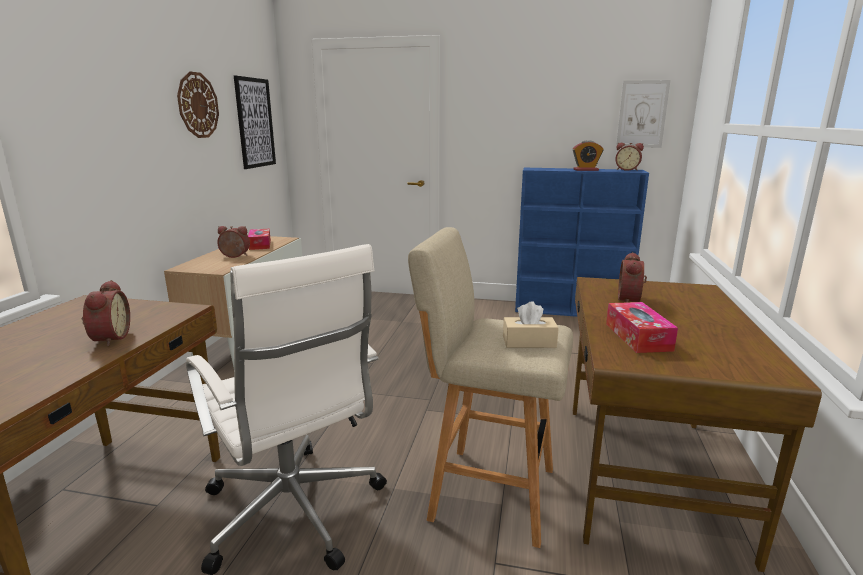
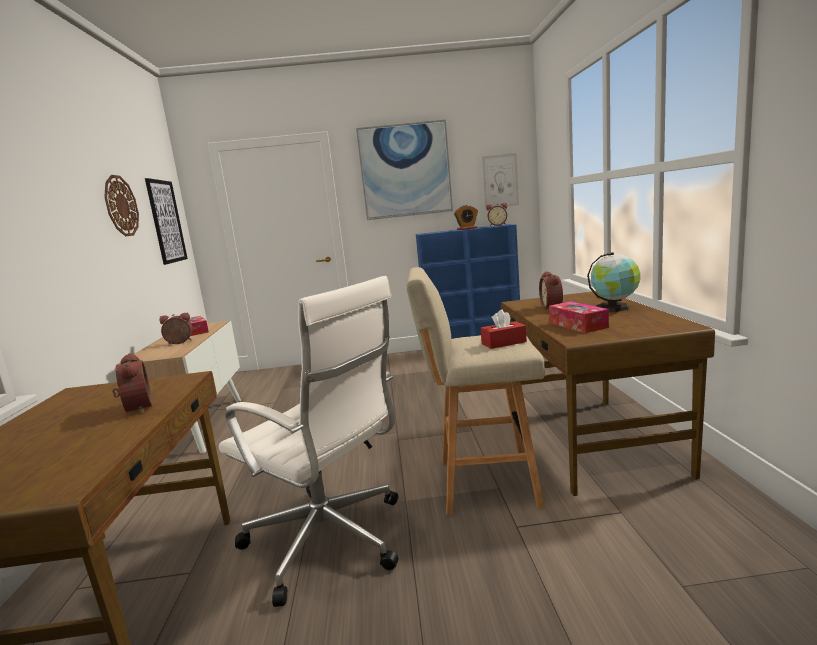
camera: 15 degrees left, 5 degrees down
beige tissue box [503,301,559,348] -> red tissue box [481,310,527,349]
none -> picture [356,120,453,220]
none -> globe [587,252,640,312]

